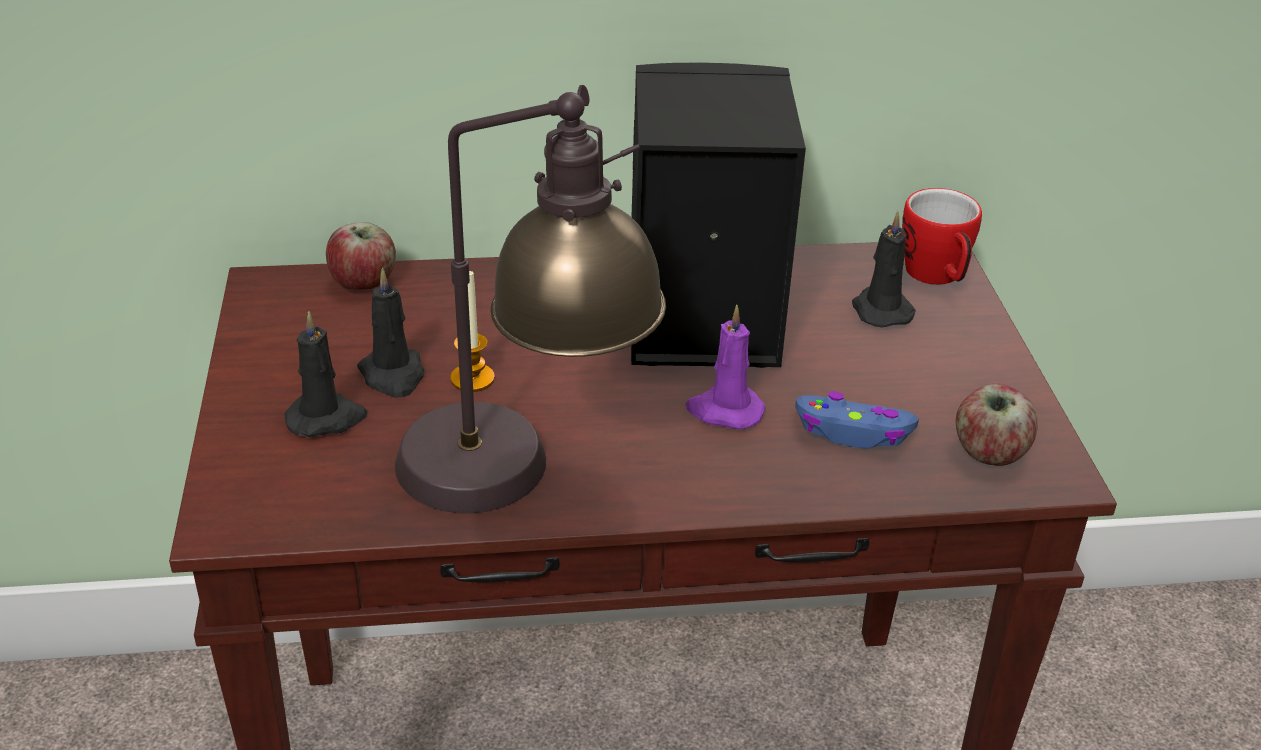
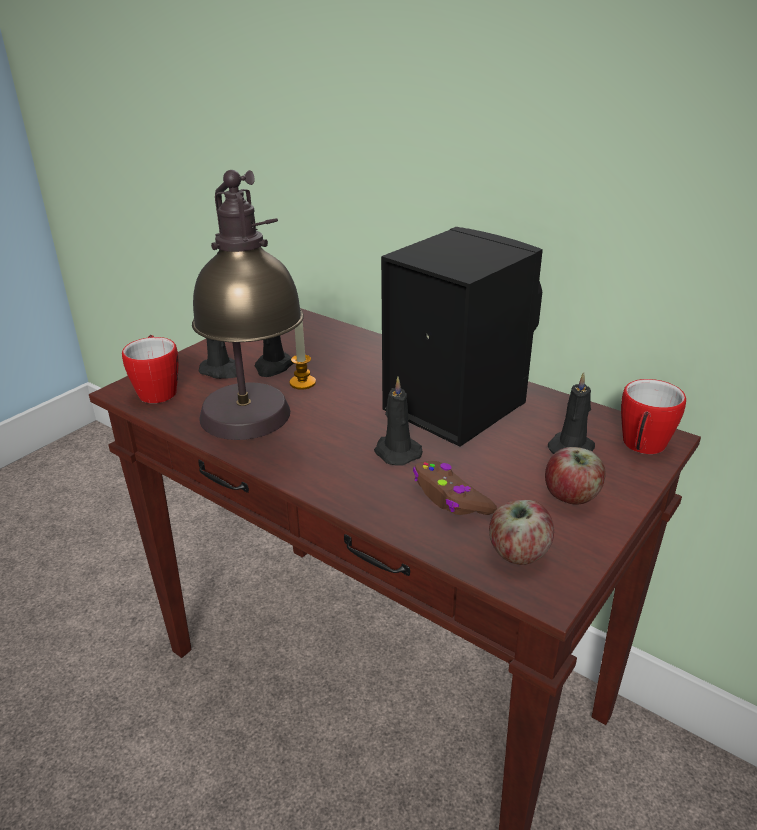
camera: 45 degrees right, 5 degrees down
apple [326,222,396,290] -> apple moved to [545,447,606,505]
purple candle [685,305,765,429] -> black candle [374,377,423,466]
blue game controller [795,391,919,448] -> brown game controller [413,461,497,515]
none -> mug [122,335,179,403]

